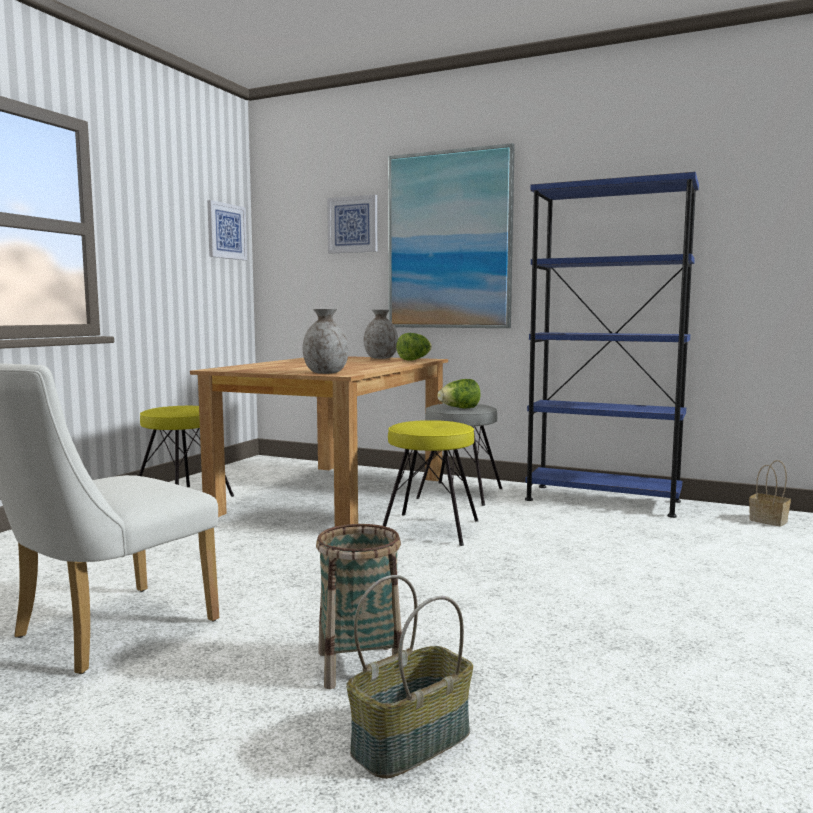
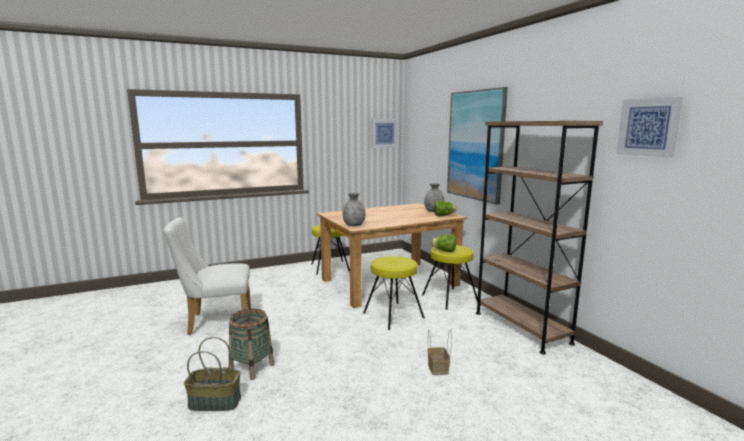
camera: 40 degrees right, 5 degrees up
picture [327,194,377,254] -> picture moved to [616,97,683,158]
grey stool [416,404,502,506] -> yellow stool [422,245,478,310]
blue bookcase [525,172,699,518] -> brown bookcase [476,121,603,355]
basket [749,460,791,526] -> basket moved to [428,329,452,375]

